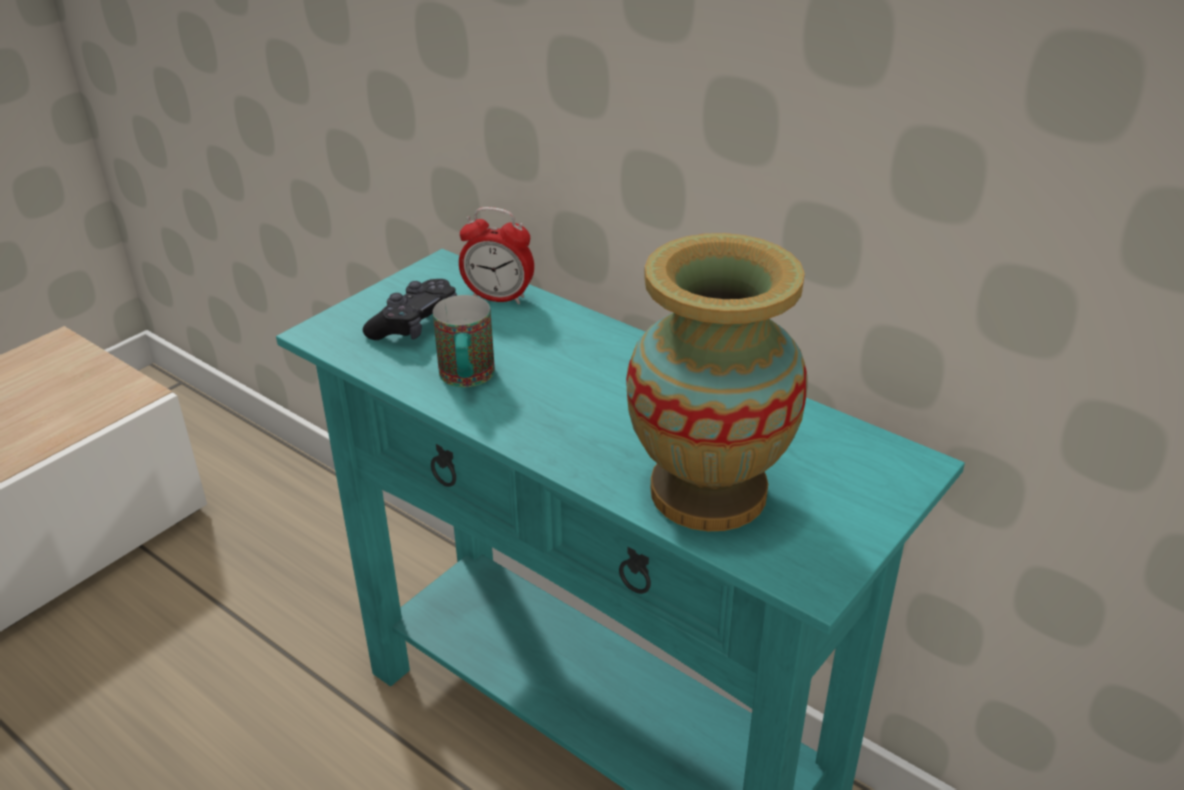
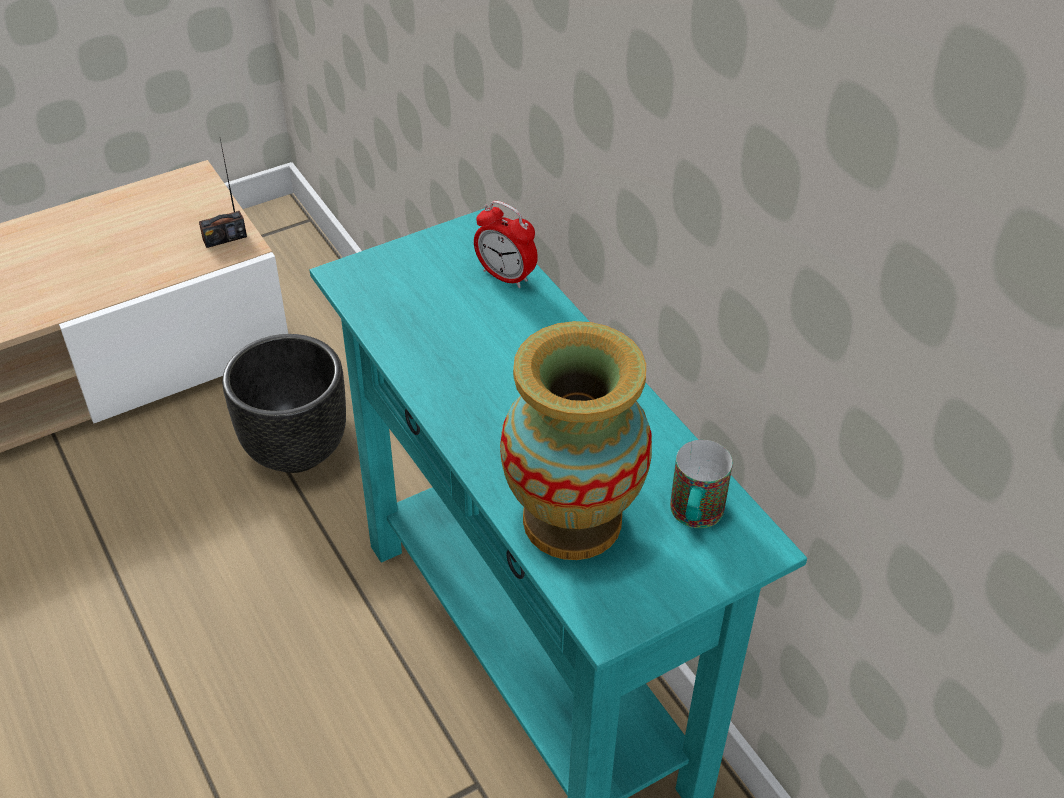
camera: 20 degrees right, 10 degrees up
black game controller [363,279,457,340] -> none
mug [433,295,495,387] -> mug moved to [670,440,733,528]
none -> radio [199,139,247,248]
none -> black planter [222,334,346,473]

